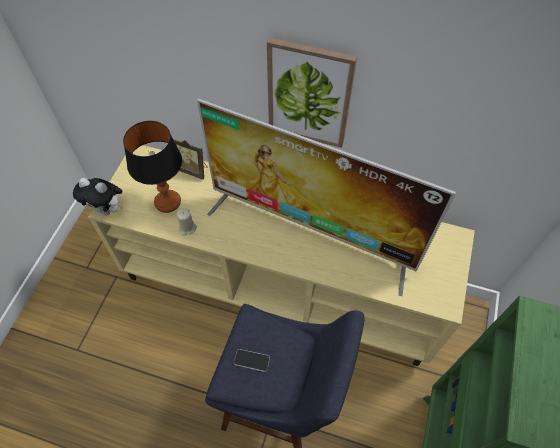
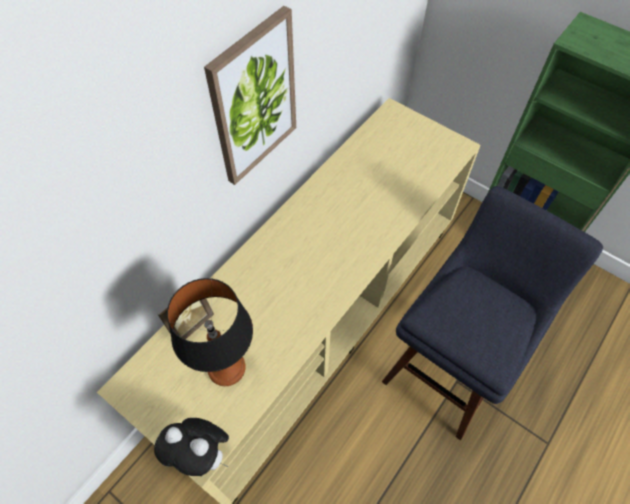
camera: 70 degrees left, 0 degrees up
plush toy [73,178,123,216] -> plush toy turned 75 degrees clockwise [154,418,229,476]
beige candle [177,209,197,236] -> none
television [197,98,456,296] -> none
phone [234,349,270,372] -> none

